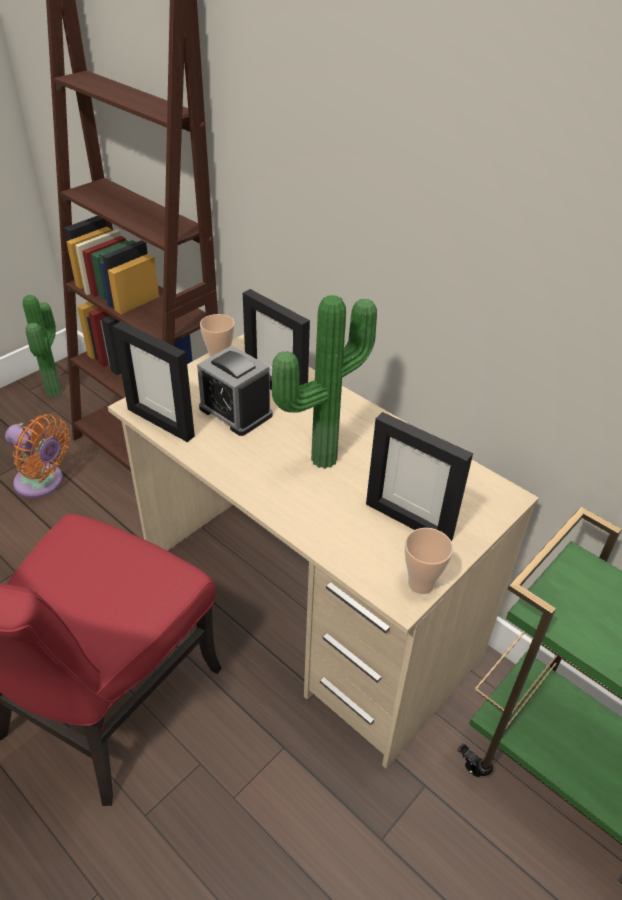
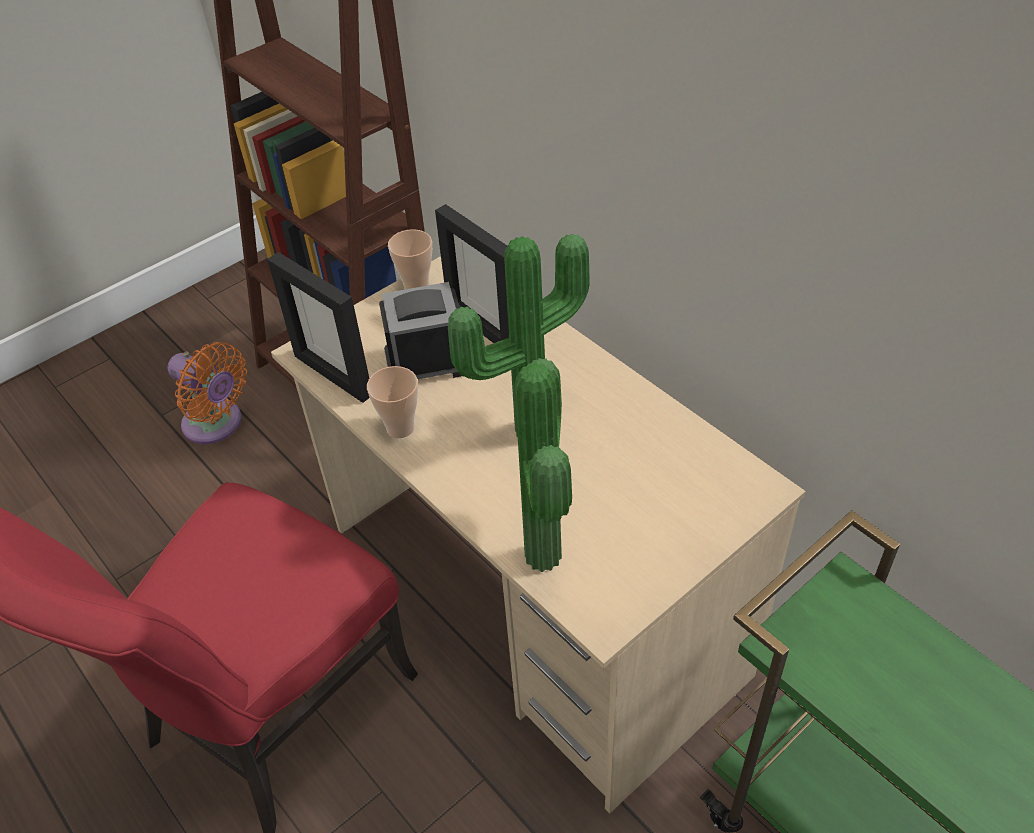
camera: 10 degrees right, 5 degrees up
potted plant [23,295,62,397] -> potted plant moved to [515,358,572,572]
alarm clock [197,345,273,436] -> alarm clock turned 120 degrees clockwise [379,282,462,379]
picture frame [366,412,473,541] -> none
cup [405,528,453,594] -> cup moved to [367,366,418,438]

